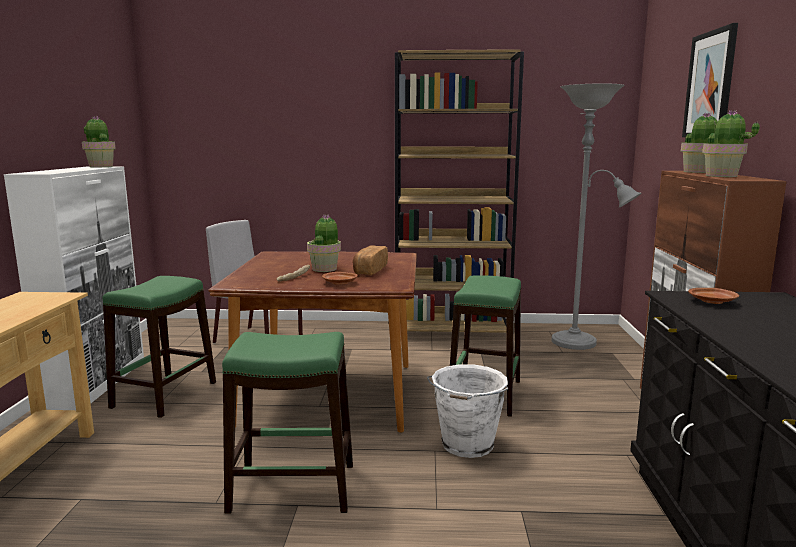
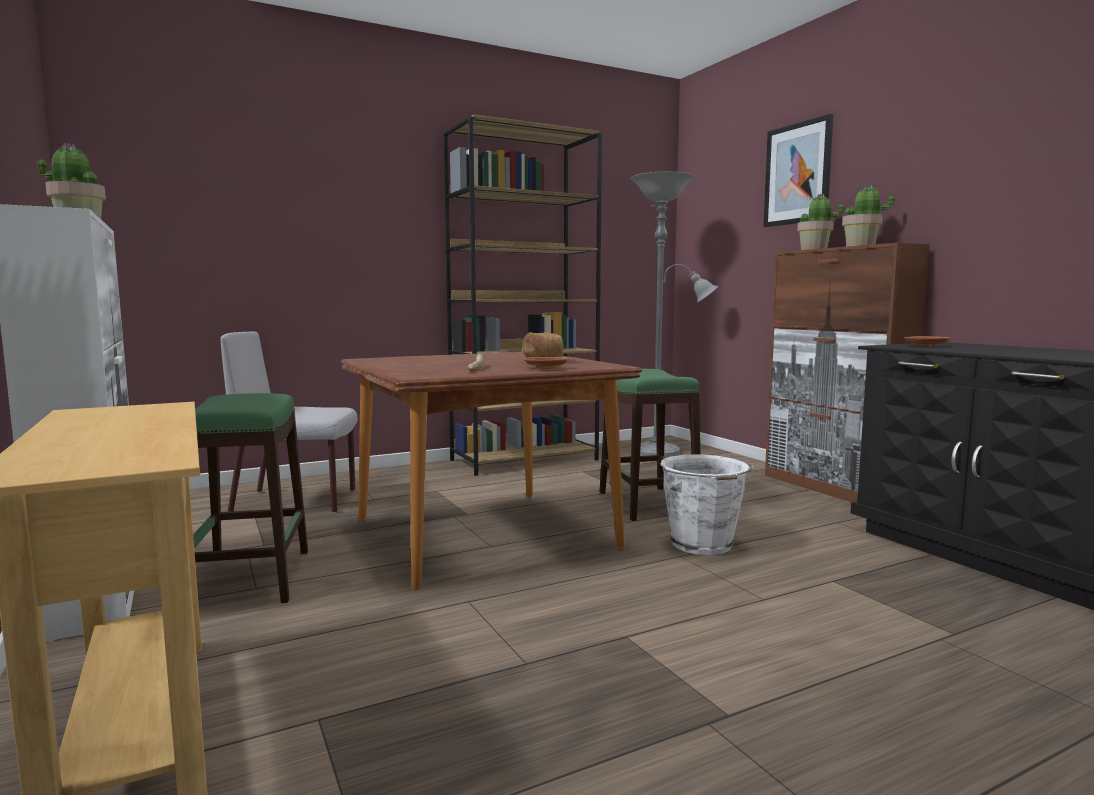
camera: 30 degrees left, 5 degrees down
green stool [222,332,353,514] -> none
potted plant [307,215,341,272] -> none

